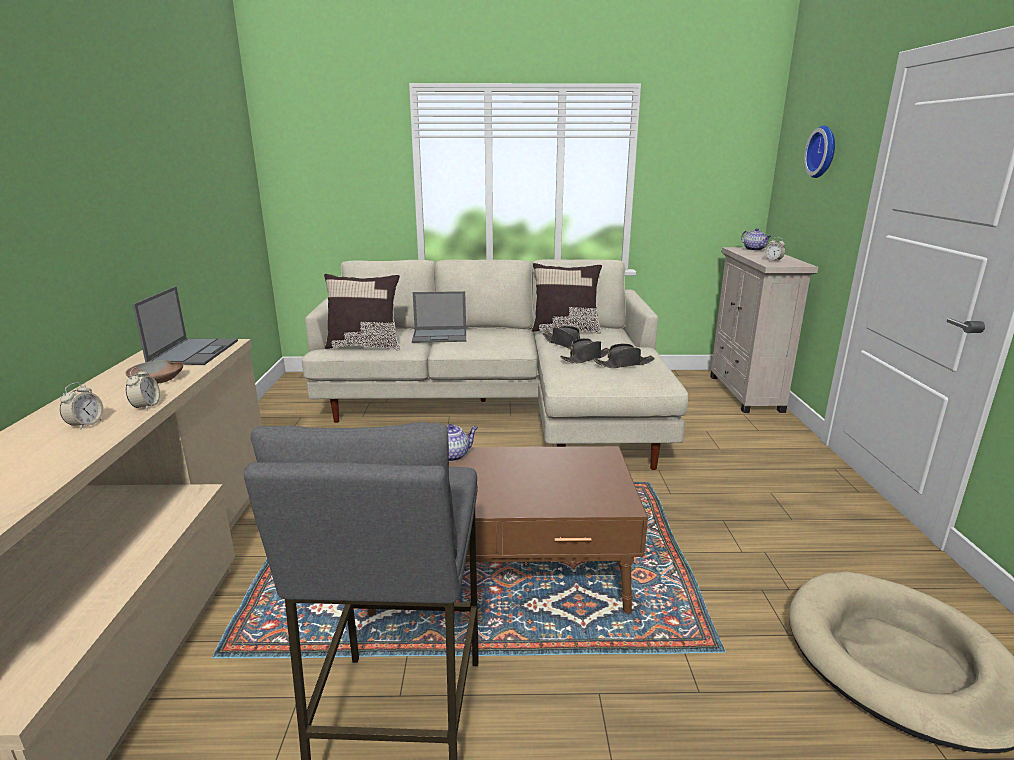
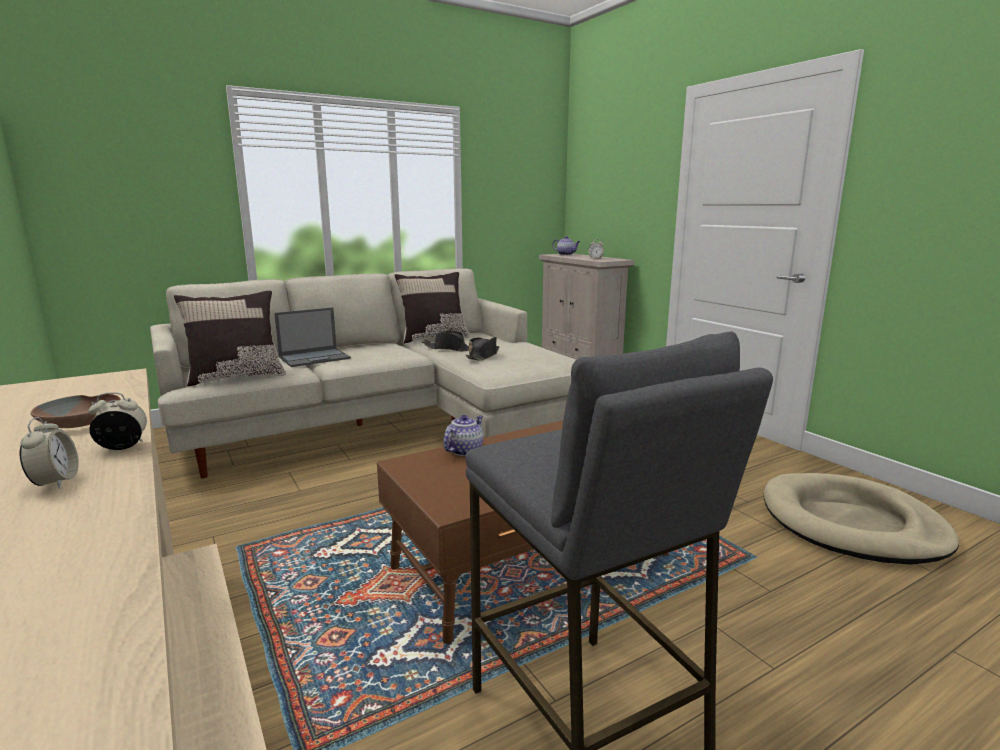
camera: 30 degrees left, 5 degrees down
alarm clock [126,367,160,410] -> alarm clock turned 75 degrees counterclockwise [88,392,147,450]
laptop [132,286,238,365] -> none
black hat [594,344,655,368] -> none
wall clock [804,125,835,178] -> none

